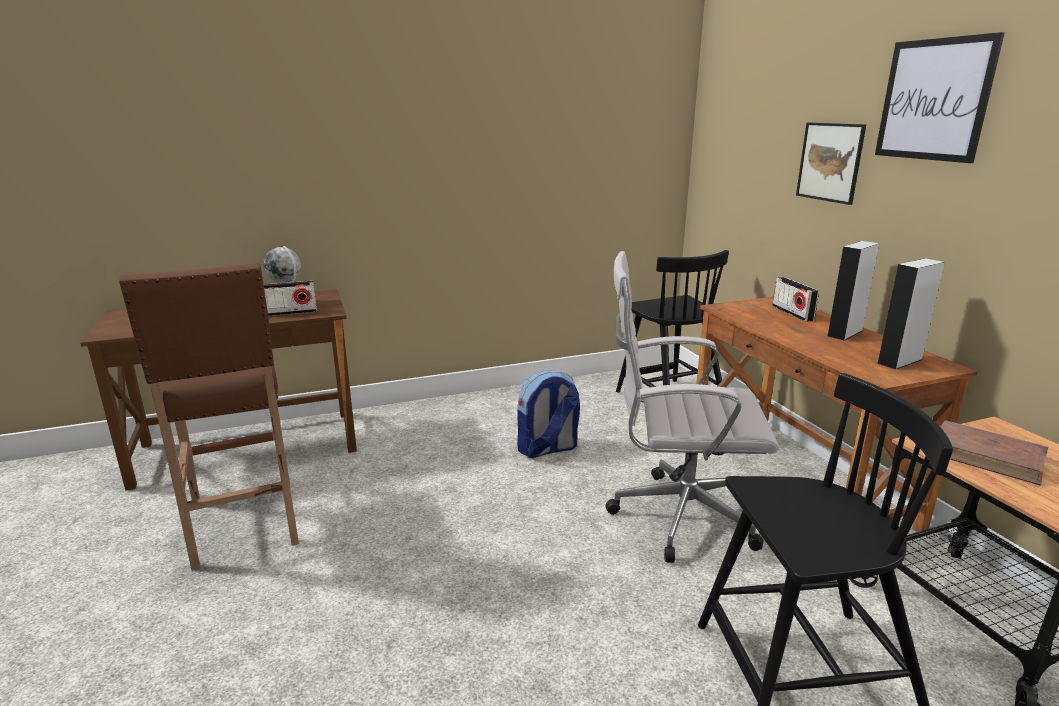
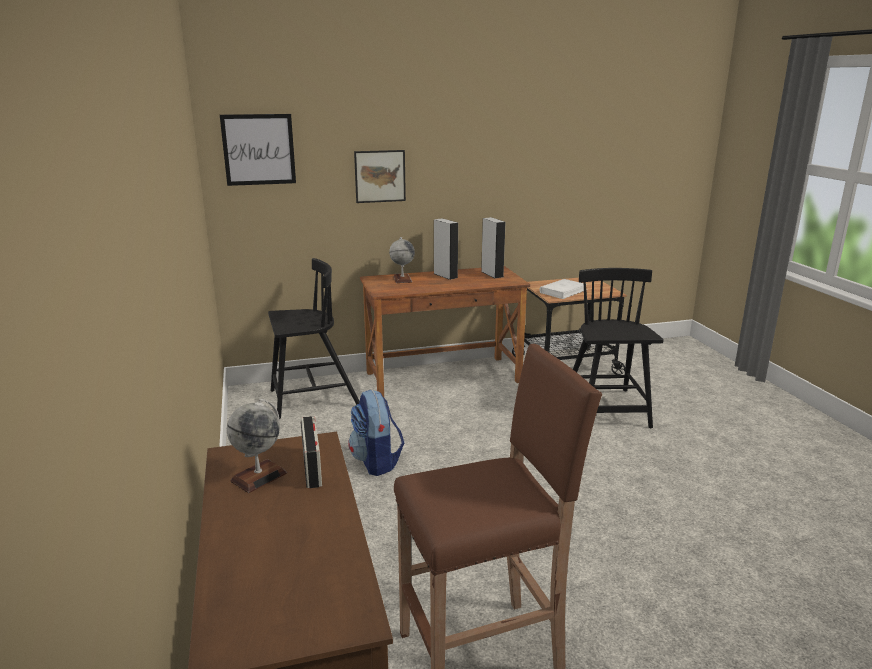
camera: 85 degrees left, 0 degrees up
white office chair [606,251,779,563] -> none
radio [772,277,819,321] -> globe [389,237,415,283]
picture [875,32,1005,163] -> picture moved to [220,114,296,186]
brown book [941,420,1048,486] -> white book [539,279,587,299]

